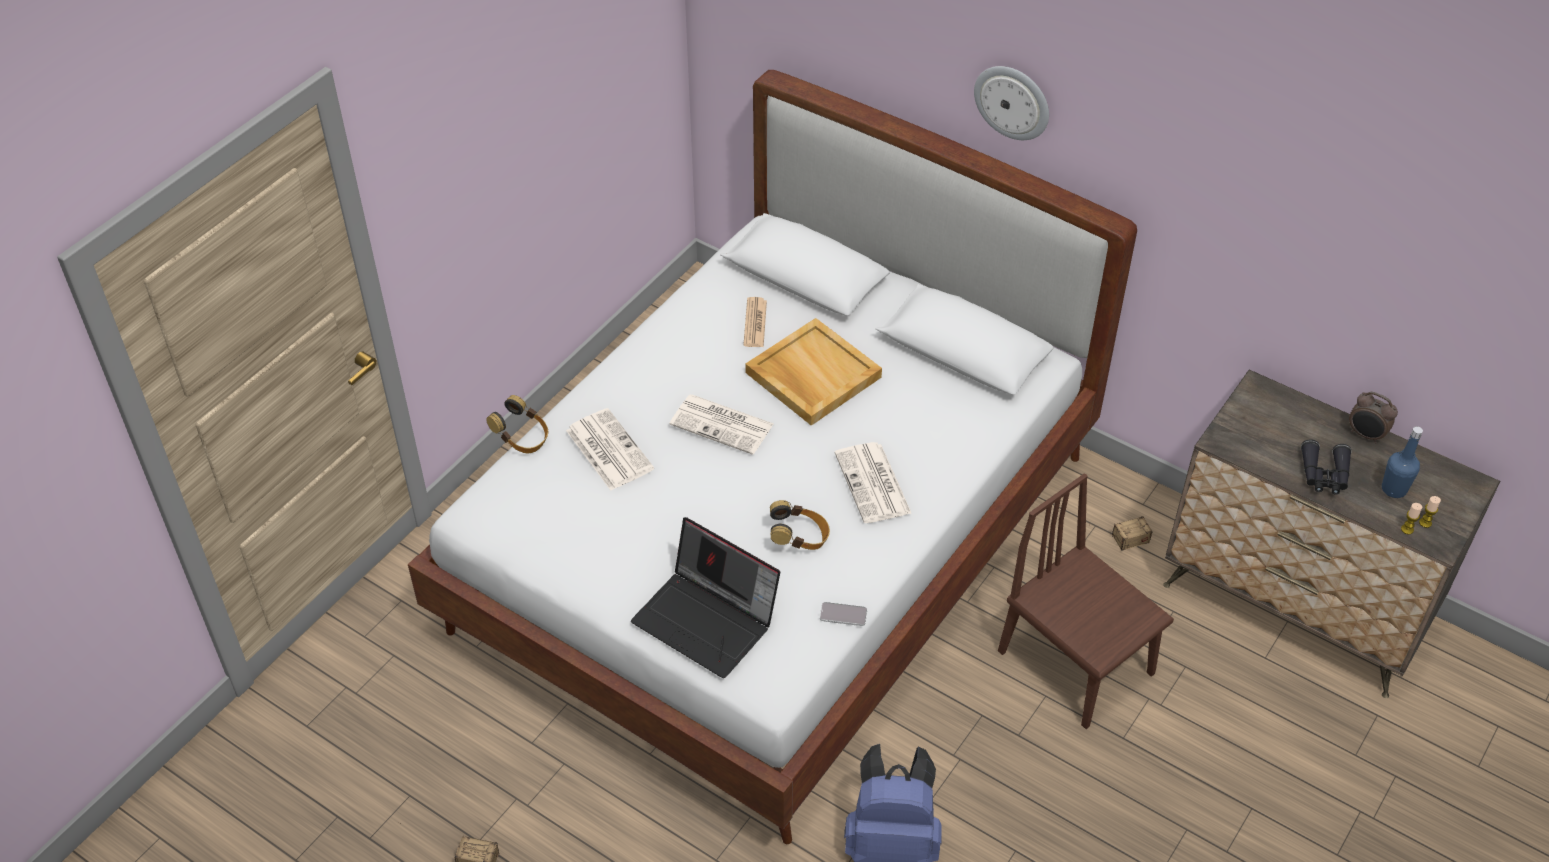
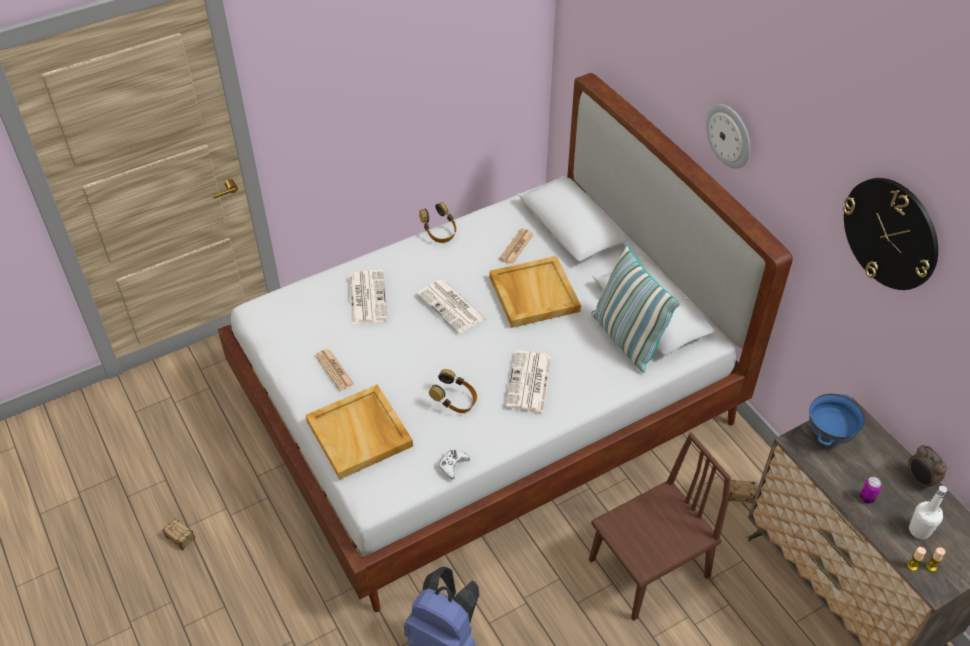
camera: 25 degrees right, 0 degrees up
headphones [486,395,548,453] -> headphones moved to [419,202,456,243]
laptop [631,517,780,678] -> beige tray [306,384,413,480]
phone [820,602,867,626] -> white game controller [439,449,470,479]
brown chair [998,473,1174,729] -> brown chair turned 75 degrees clockwise [589,433,731,621]
black binoculars [1301,439,1352,495] -> can [860,477,882,504]
blue bottle [1382,426,1423,498] -> white bottle [909,485,947,539]
none -> newspaper [315,349,355,391]
none -> pillow [591,244,680,373]
none -> blue bowl [809,394,865,445]
none -> wall clock [843,178,938,290]

